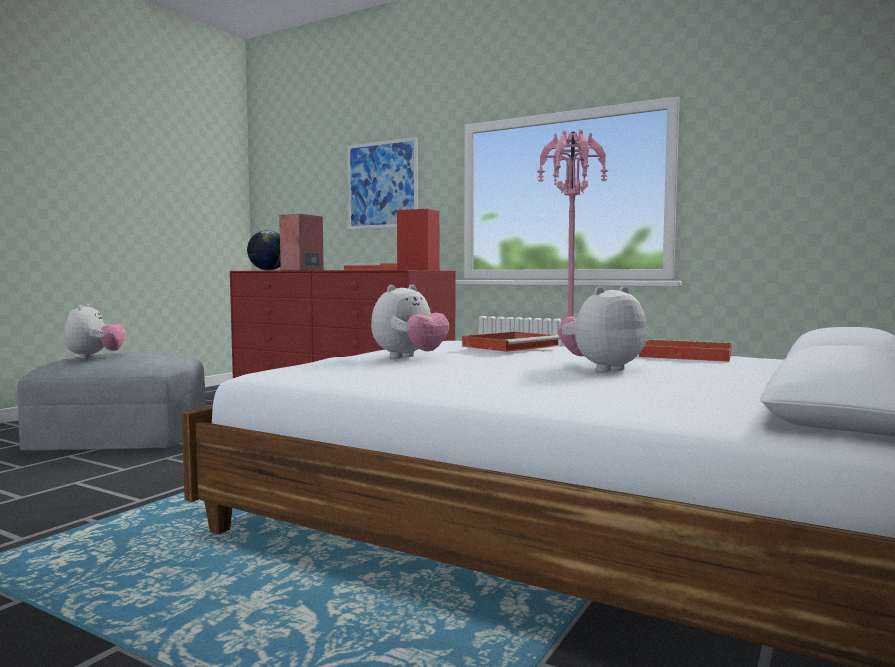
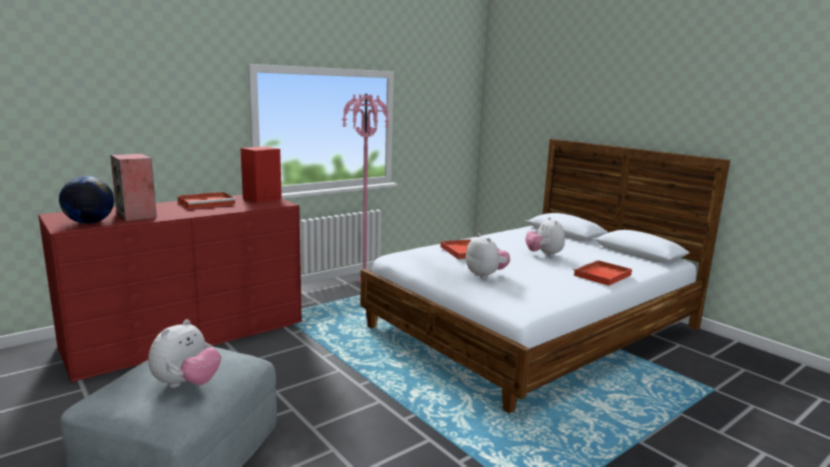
camera: 70 degrees left, 10 degrees up
plush toy [64,304,126,359] -> plush toy turned 105 degrees clockwise [148,320,221,388]
picture [347,137,418,230] -> none
red tray [639,339,732,362] -> red tray moved to [573,260,632,286]

